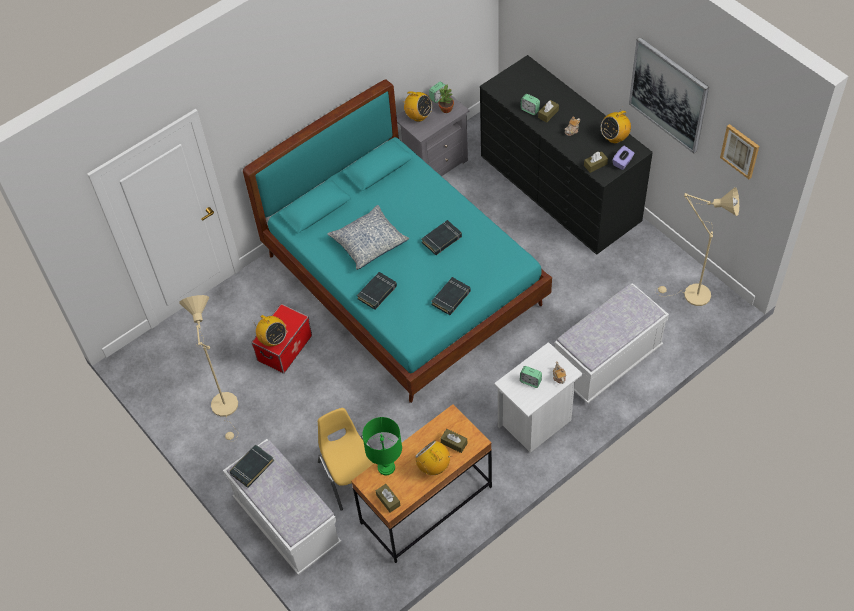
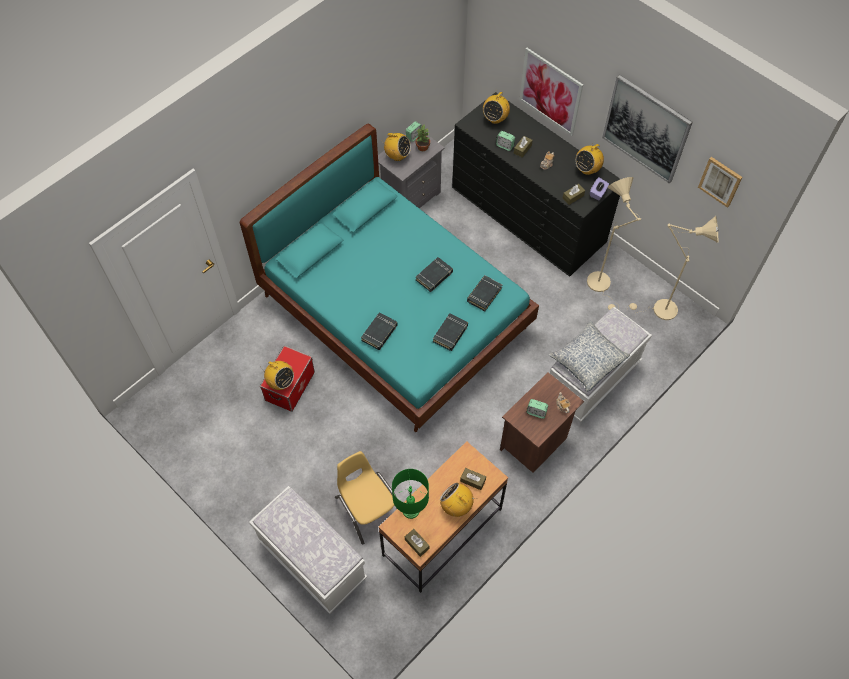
camera: 10 degrees left, 5 degrees up
beige floor lamp [179,295,238,442] -> beige floor lamp moved to [587,177,641,310]
black book [229,445,274,488] -> black book moved to [467,275,502,311]
pillow [327,205,409,270] -> pillow moved to [549,321,630,392]
white nightstand [494,342,583,453] -> brown nightstand [500,372,584,473]
none -> radio [483,91,510,124]
none -> picture [519,48,583,136]

